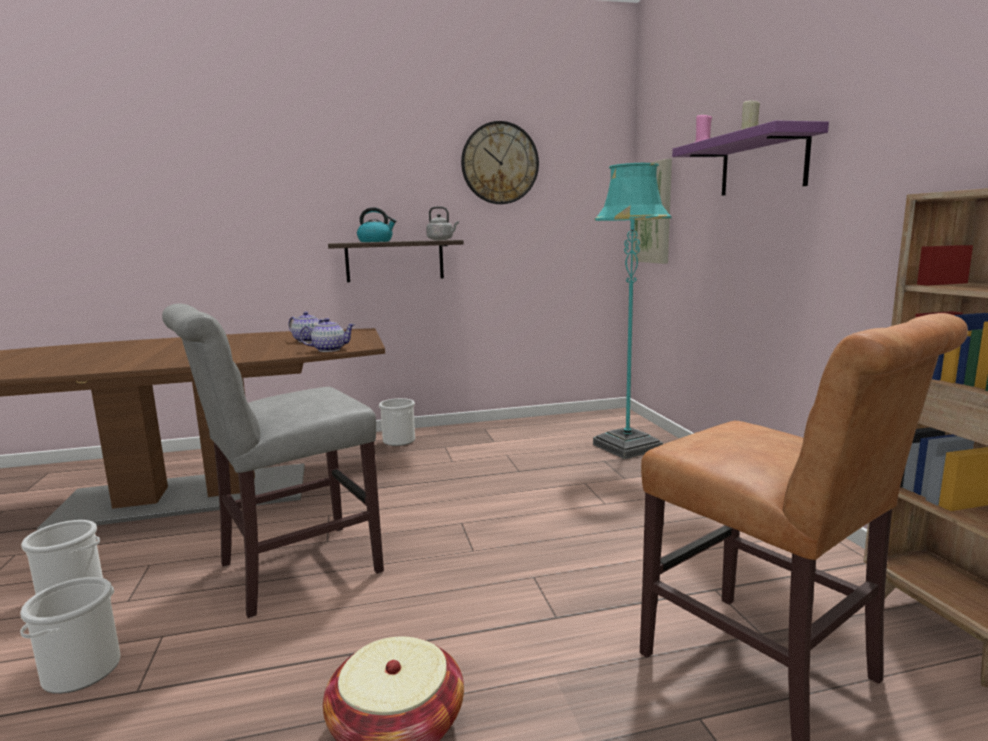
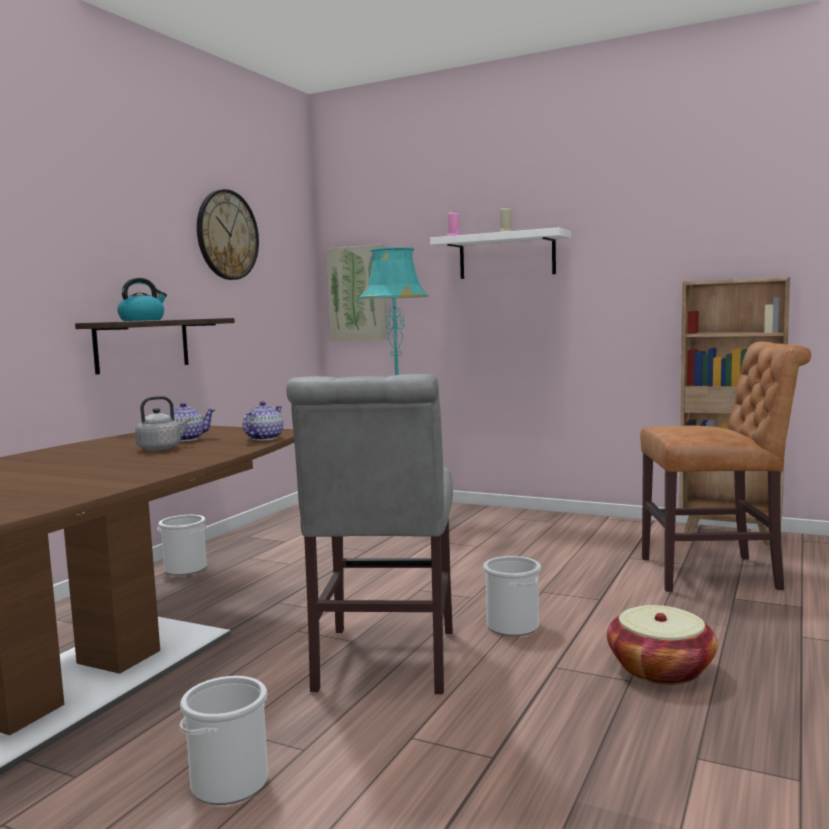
camera: 50 degrees left, 5 degrees down
bucket [20,577,121,694] -> bucket moved to [483,556,541,636]
grey kettle [426,206,459,240] -> grey kettle moved to [135,396,192,451]
purple shelf [672,120,829,196] -> white shelf [430,227,571,279]

